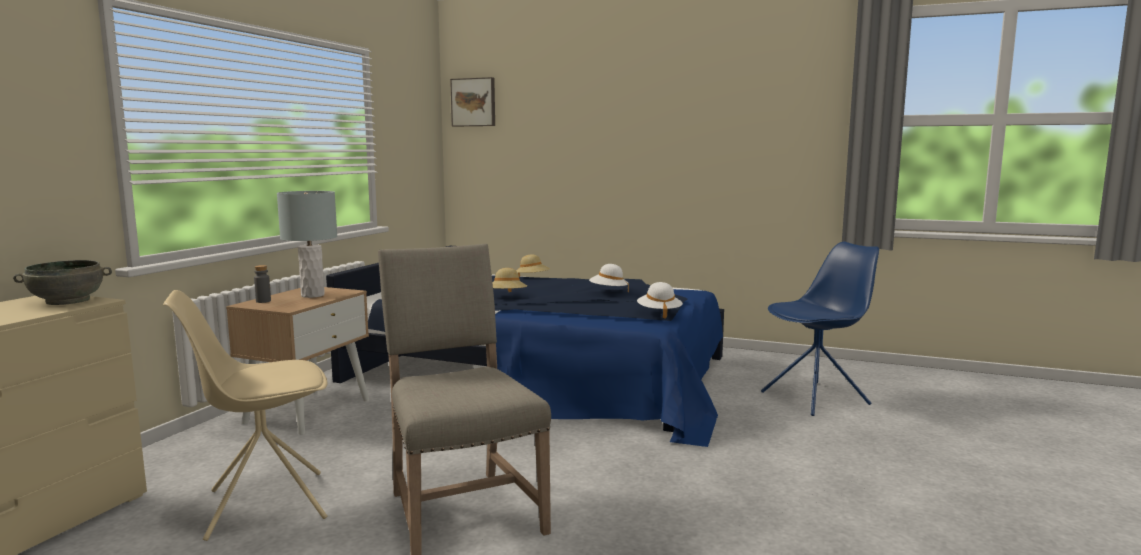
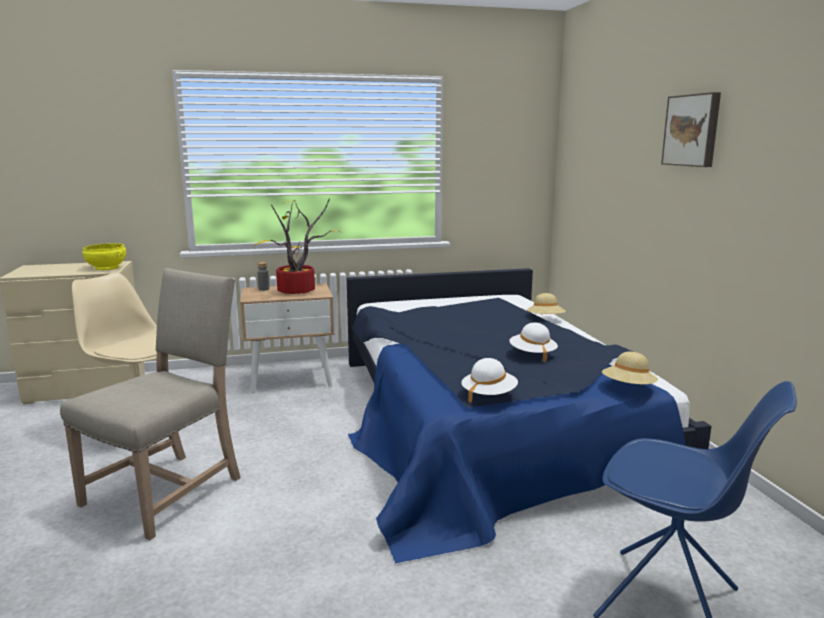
camera: 55 degrees right, 5 degrees up
grey bowl [13,260,112,305] -> yellow bowl [83,243,126,270]
grey table lamp [277,191,337,298] -> potted plant [252,198,341,294]
picture [450,77,495,126] -> picture moved to [661,92,721,167]
beige hat [492,268,527,292] -> beige hat moved to [602,352,658,384]

